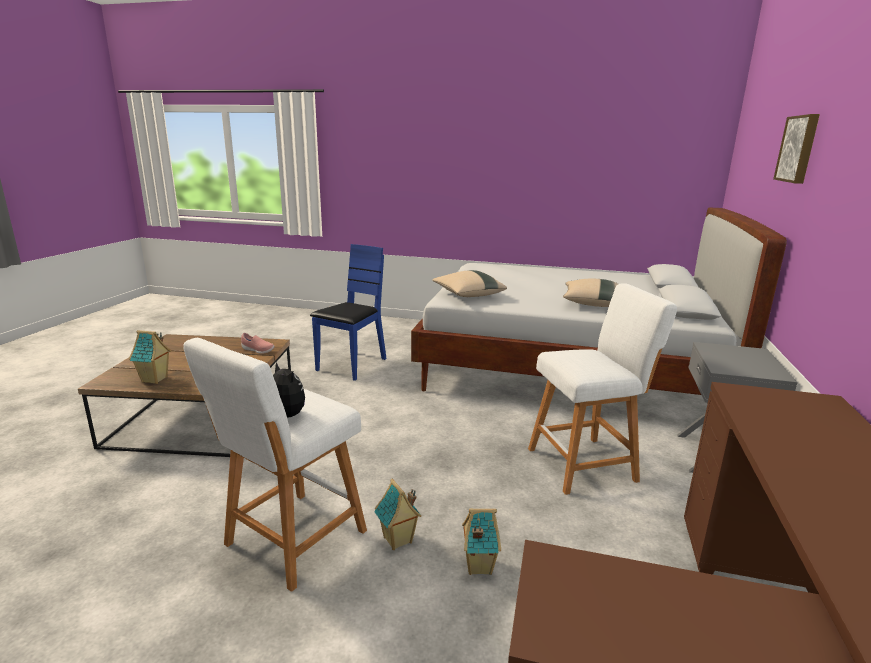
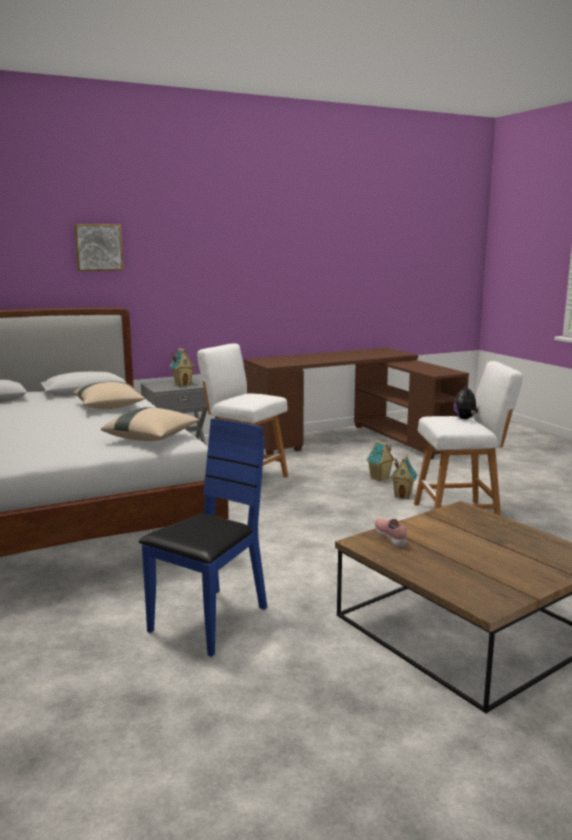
camera: 130 degrees left, 5 degrees down
toy house [129,330,171,384] -> toy house moved to [170,348,195,386]
blue chair [310,244,387,381] -> blue chair turned 135 degrees clockwise [139,419,267,657]

